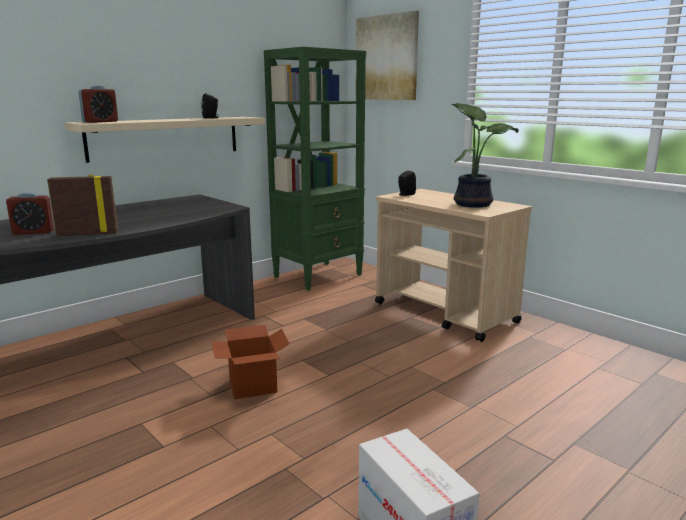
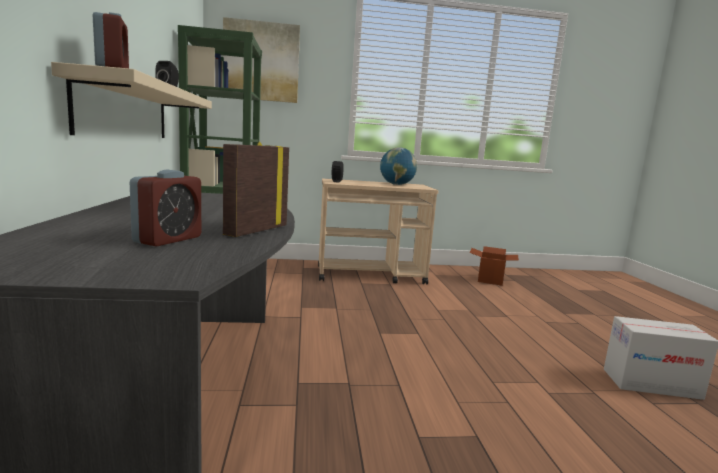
camera: 55 degrees left, 5 degrees down
cardboard box [212,325,290,399] -> cardboard box moved to [470,246,519,286]
potted plant [452,103,519,208] -> globe [380,147,417,185]

